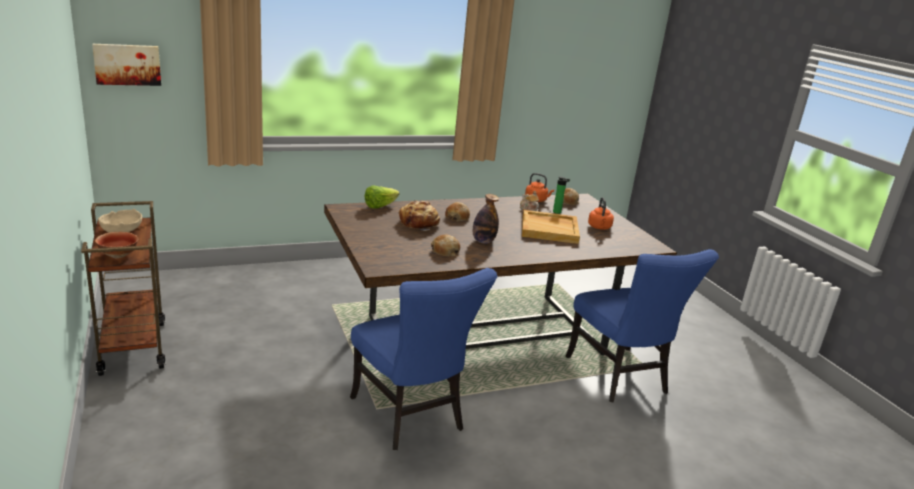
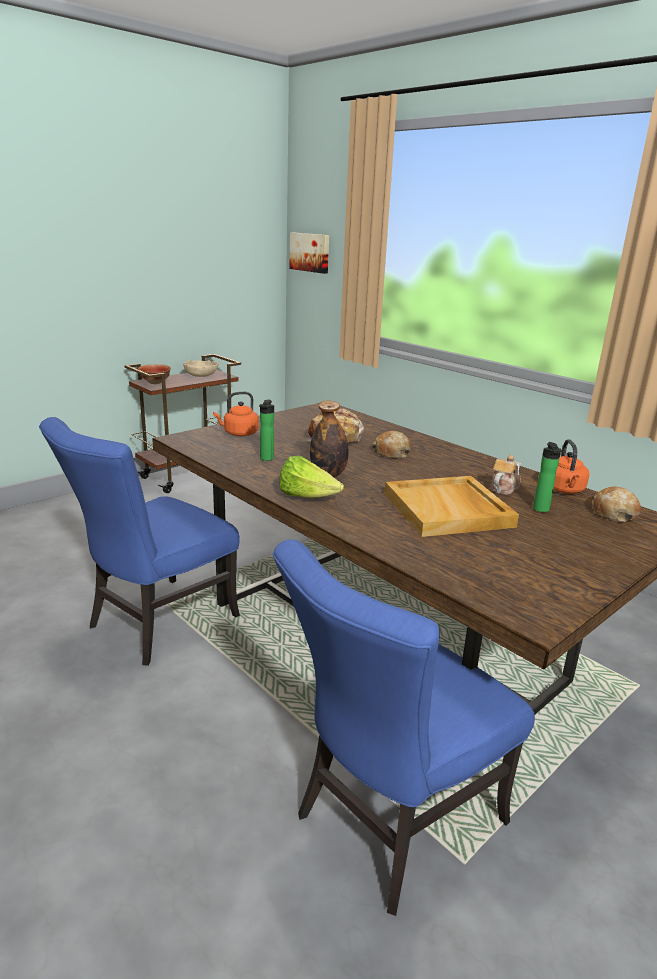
camera: 70 degrees right, 0 degrees up
lettuce [365,185,400,208] -> lettuce moved to [279,456,344,498]
bread [431,235,460,256] -> bottle [259,399,274,461]
orange kettle [588,197,614,230] -> orange kettle moved to [213,391,259,436]

